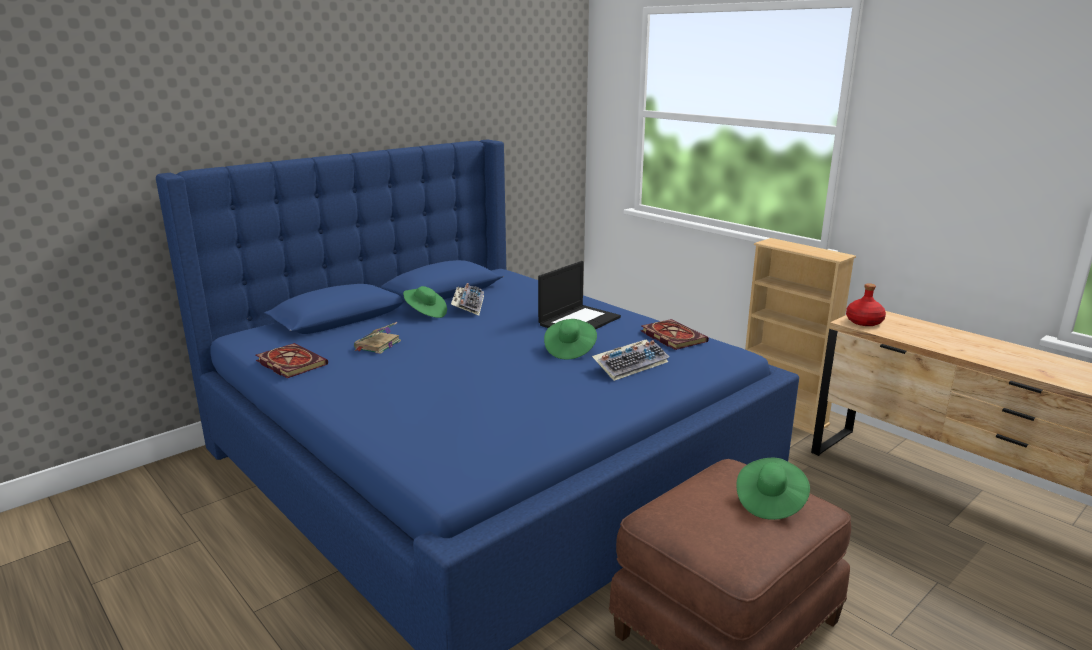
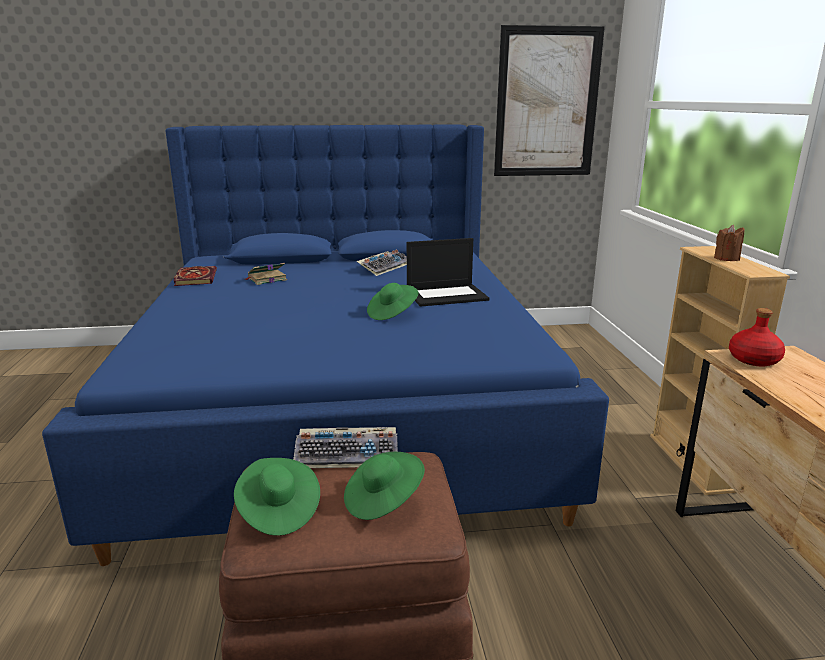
camera: 35 degrees right, 0 degrees up
green hat [403,286,447,318] -> green hat moved to [234,458,320,536]
keyboard [592,339,669,381] -> keyboard moved to [293,427,398,468]
book [640,319,709,350] -> none
none -> picture [494,25,605,176]
none -> brown candle [714,225,745,261]

